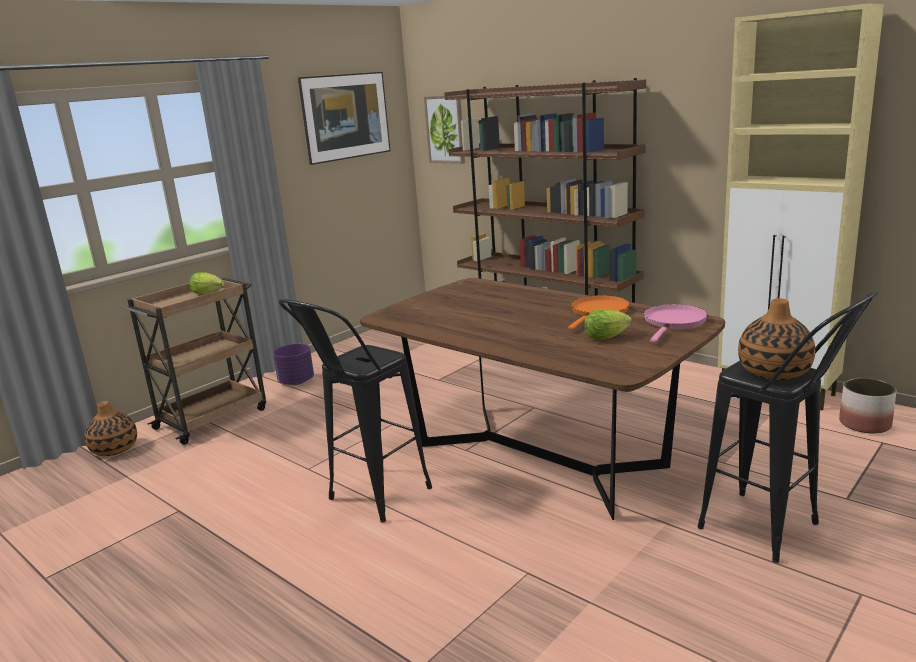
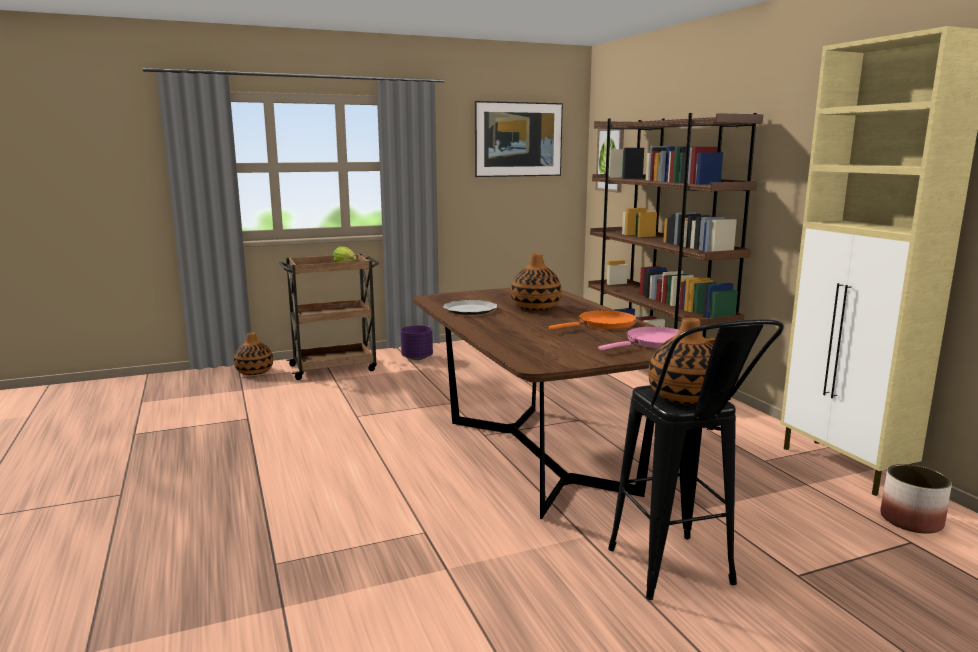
camera: 25 degrees right, 5 degrees down
black stool [278,299,432,522] -> none
lettuce [584,309,632,340] -> none
none -> plate [443,300,497,315]
none -> vase [511,253,561,311]

